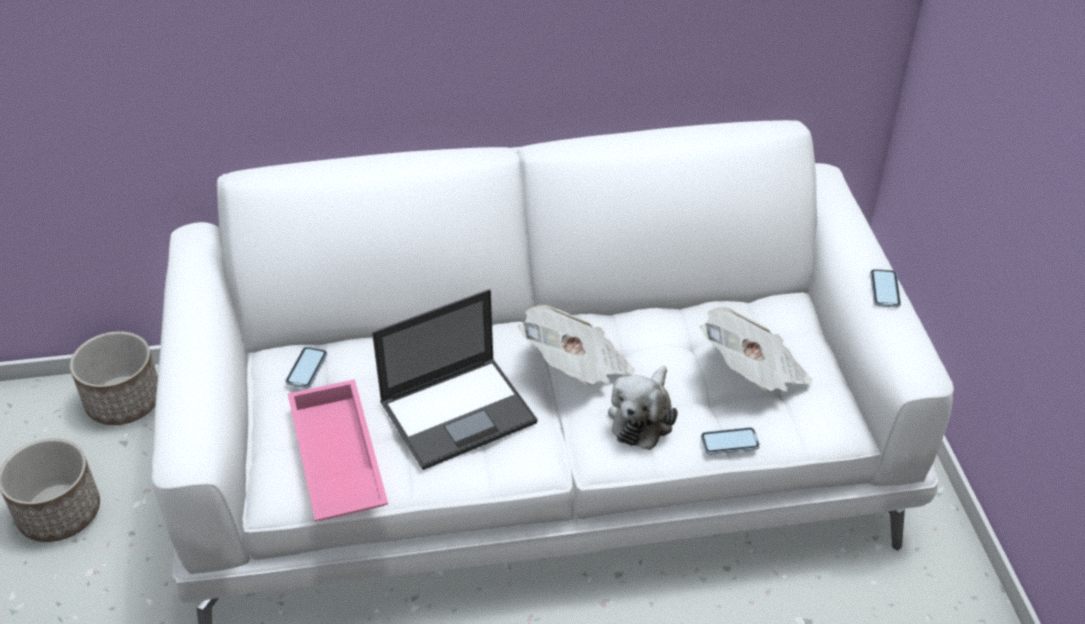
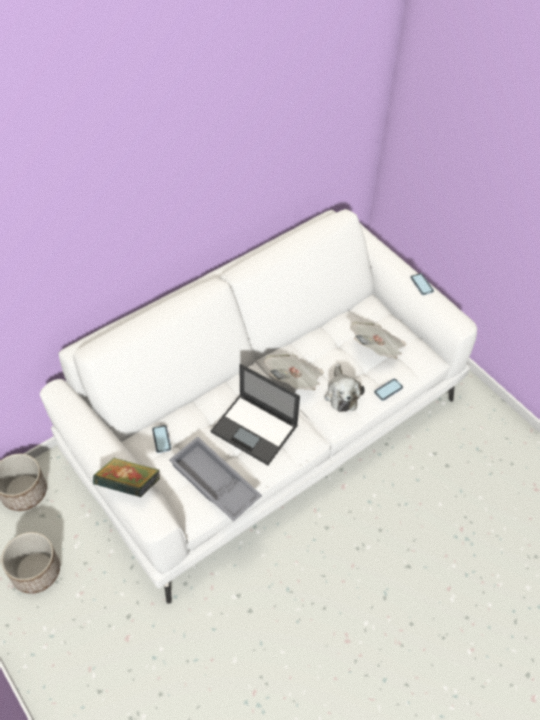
camera: 30 degrees left, 10 degrees up
pink tray [288,379,388,521] -> grey tray [169,437,262,521]
laptop [372,289,538,470] -> laptop turned 90 degrees clockwise [211,364,300,465]
none -> book [93,458,160,498]

